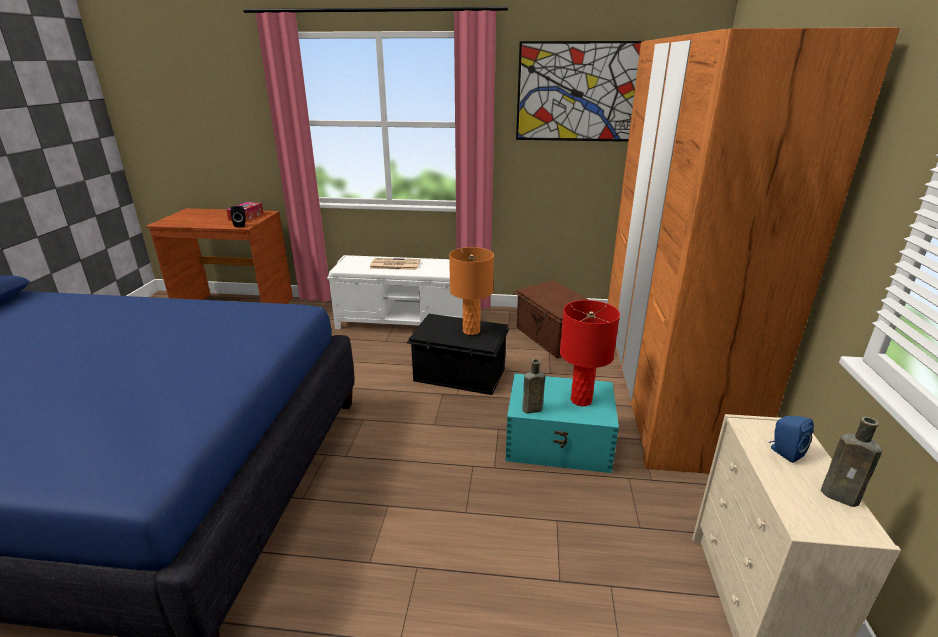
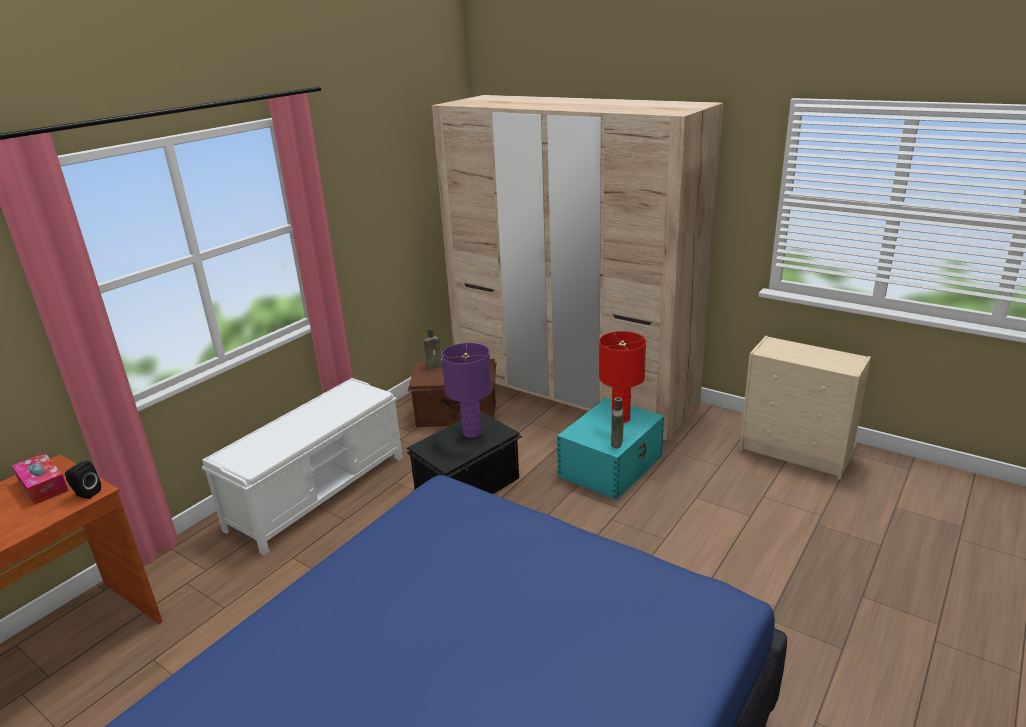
camera: 60 degrees left, 0 degrees up
newspaper [369,258,420,270] -> none
orange table lamp [449,247,494,335] -> purple table lamp [441,343,492,438]
picture [516,41,642,142] -> none
orange wardrobe [608,27,900,474] -> beige wardrobe [432,95,723,440]
blue speaker [769,416,814,463] -> none
brown bottle [821,417,882,507] -> brown bottle moved to [424,327,442,369]

